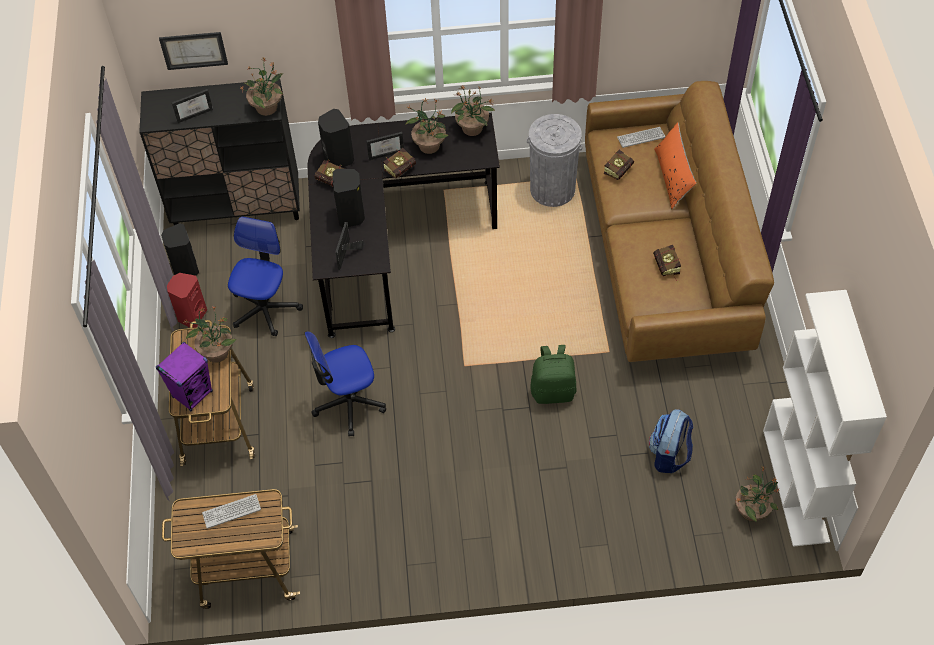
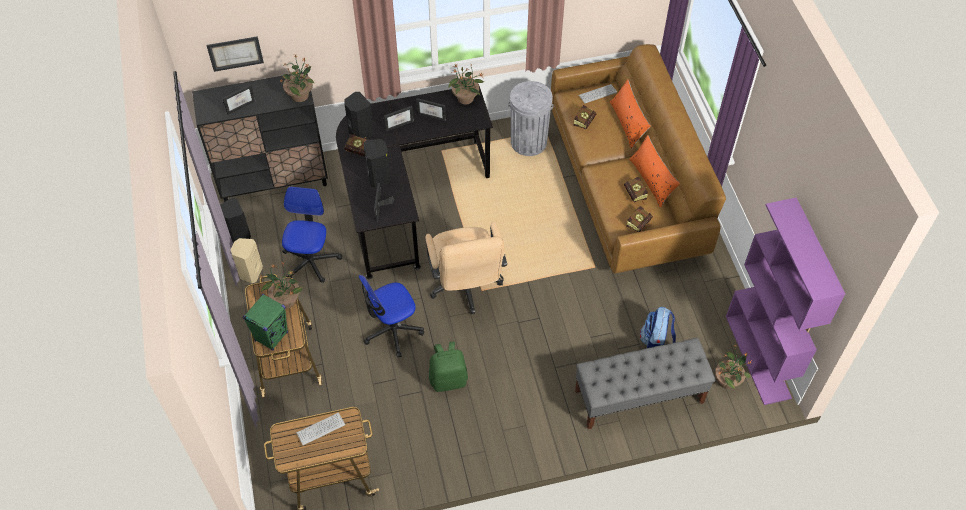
camera: 10 degrees left, 0 degrees up
purple speaker [155,342,213,411] -> green speaker [243,294,288,351]
red speaker [167,273,207,328] -> beige speaker [231,238,263,283]
book [383,148,416,178] -> book moved to [626,206,653,232]
potted plant [405,98,449,154] -> picture frame [416,98,446,121]
green backpack [530,345,577,404] -> green backpack moved to [429,341,468,392]
white bookcase [763,290,887,547] -> purple bookcase [726,198,845,405]
none -> beige office chair [425,222,507,314]
none -> grey bench [575,338,715,429]
none -> orange pillow [629,135,680,208]

